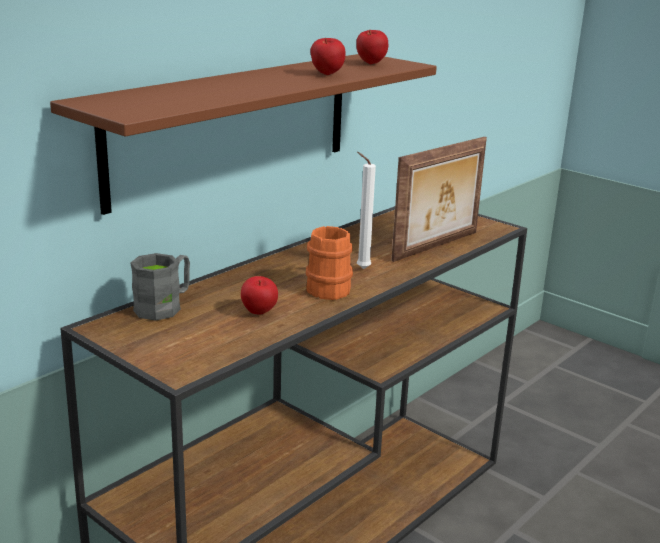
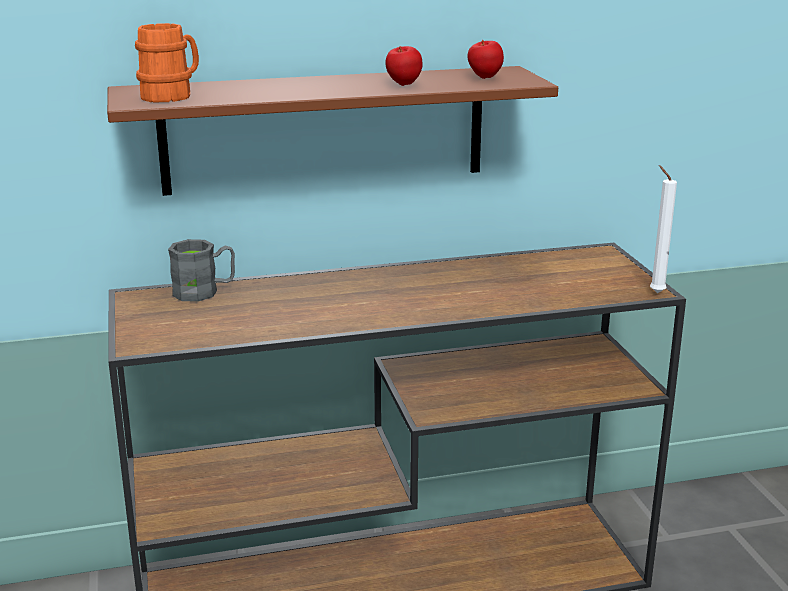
camera: 35 degrees right, 0 degrees up
apple [241,276,278,314] -> none
orange mug [306,226,353,300] -> orange mug moved to [135,23,199,103]
white candle [357,152,376,269] -> white candle moved to [650,165,677,293]
picture frame [391,137,487,262] -> none

